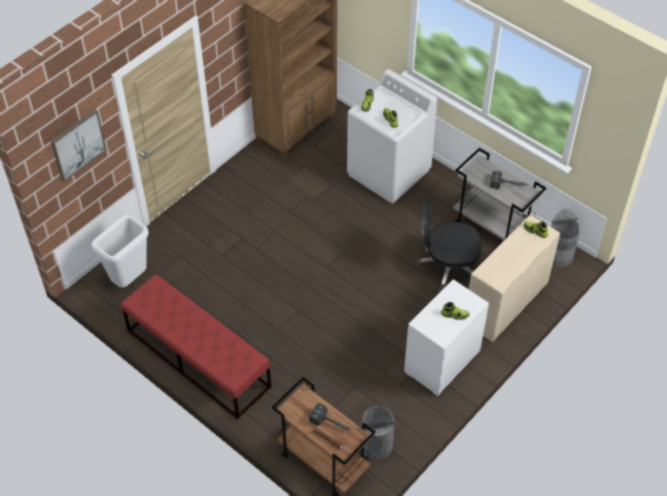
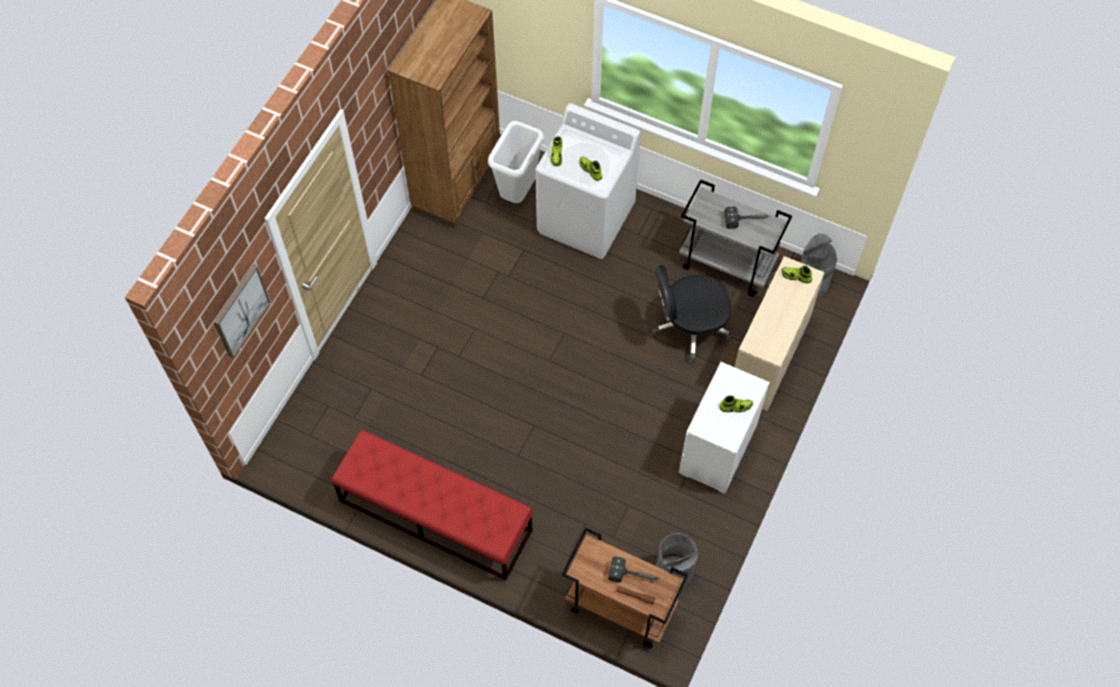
camera: 15 degrees left, 10 degrees up
white trash can [91,215,149,287] -> white trash can moved to [488,121,544,203]

